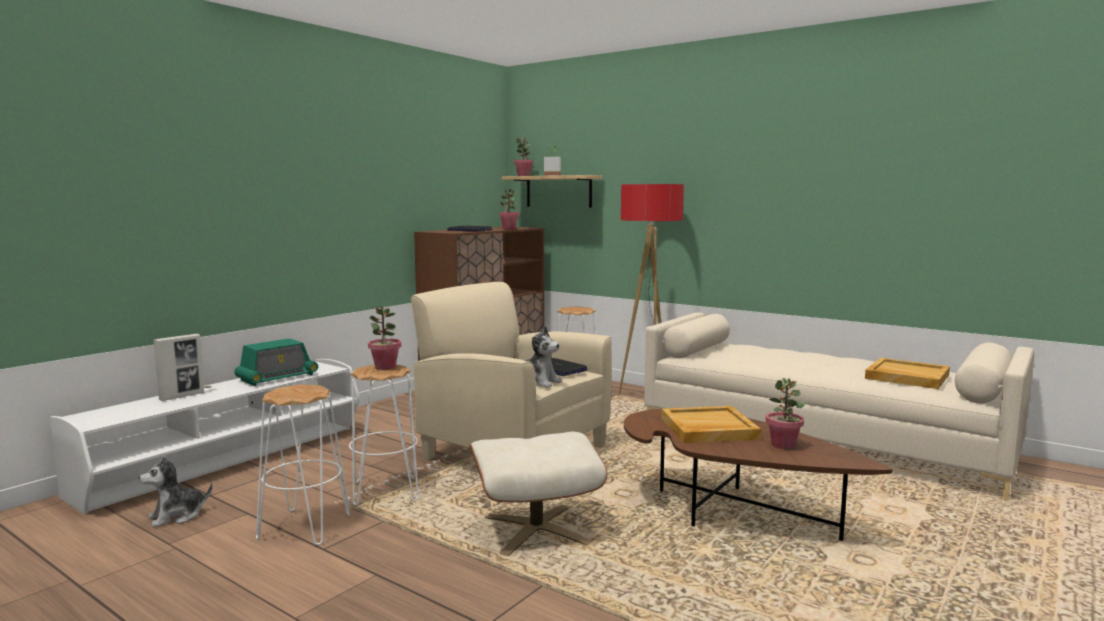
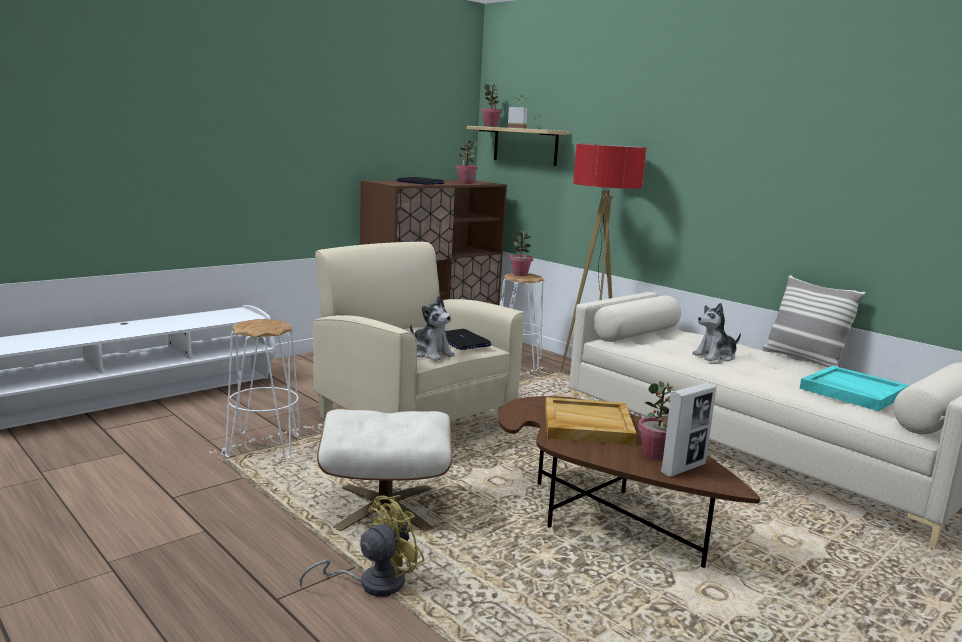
camera: 10 degrees right, 5 degrees up
plush toy [139,456,213,527] -> plush toy moved to [692,303,741,361]
picture frame [154,334,204,401] -> picture frame moved to [661,383,716,477]
radio [234,338,318,386] -> none
white stool [256,384,350,545] -> none
potted plant [368,305,401,370] -> potted plant moved to [510,230,533,276]
beige tray [865,358,950,389] -> turquoise tray [799,366,909,411]
none -> yellow fan [300,495,425,597]
none -> pillow [762,275,866,368]

